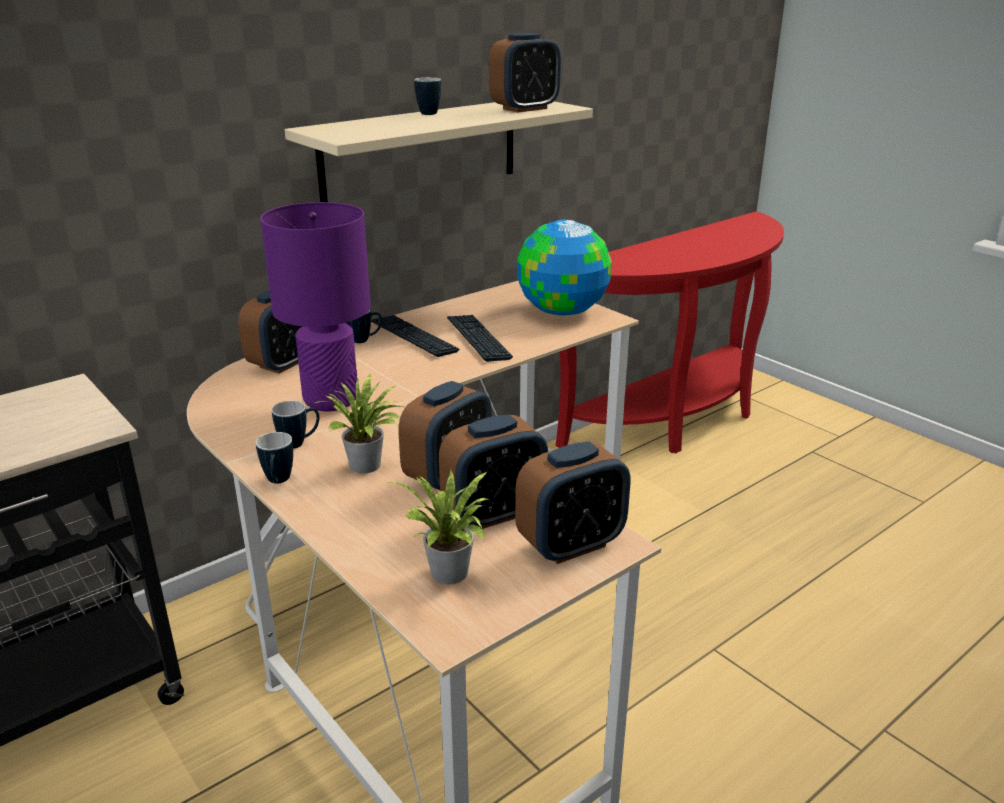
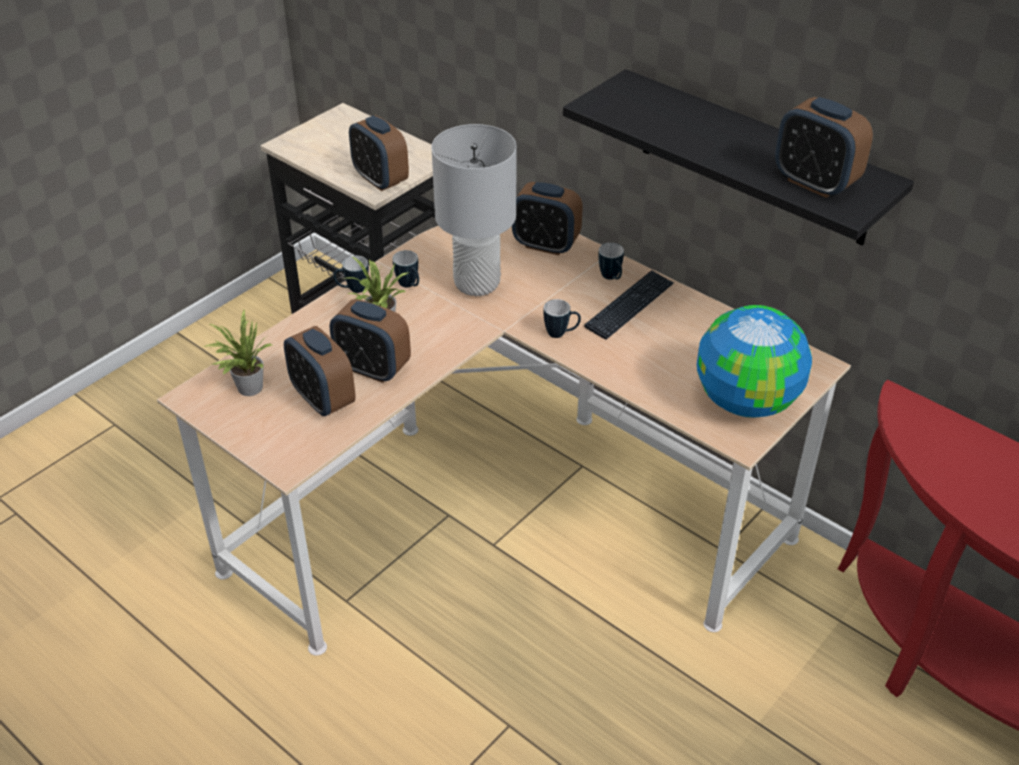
camera: 80 degrees right, 15 degrees up
purple table lamp [260,202,371,411] -> grey table lamp [432,124,517,296]
beige shelf [285,102,593,202] -> black shelf [563,69,914,246]
mug [415,77,441,115] -> mug moved to [543,299,581,338]
keyboard [447,315,513,362] -> none
alarm clock [515,441,631,564] -> alarm clock moved to [349,115,409,191]

